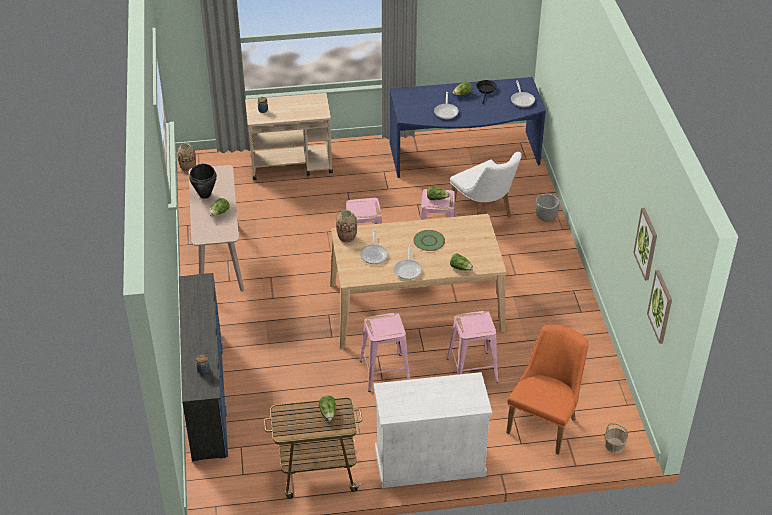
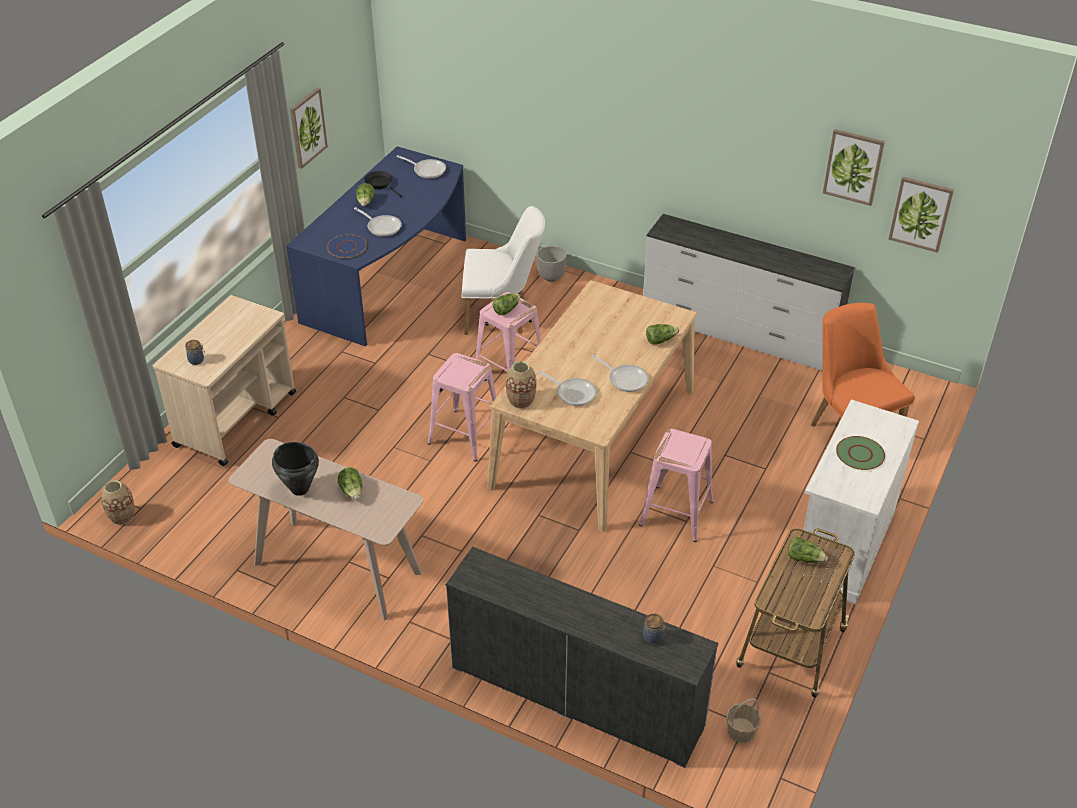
camera: 55 degrees left, 0 degrees up
green plate [413,230,445,251] -> green plate moved to [836,436,885,470]
pink stool [446,311,499,383] -> none
basket [605,423,628,453] -> basket moved to [726,698,761,743]
none -> picture [290,88,328,169]
none -> blue plate [327,235,367,258]
none -> white dresser [643,214,855,371]

